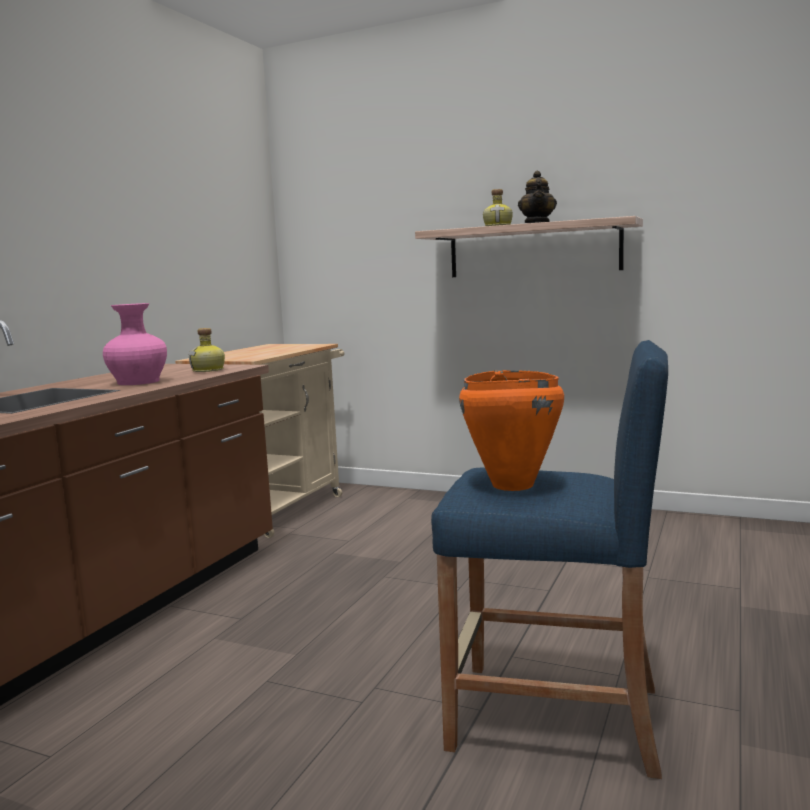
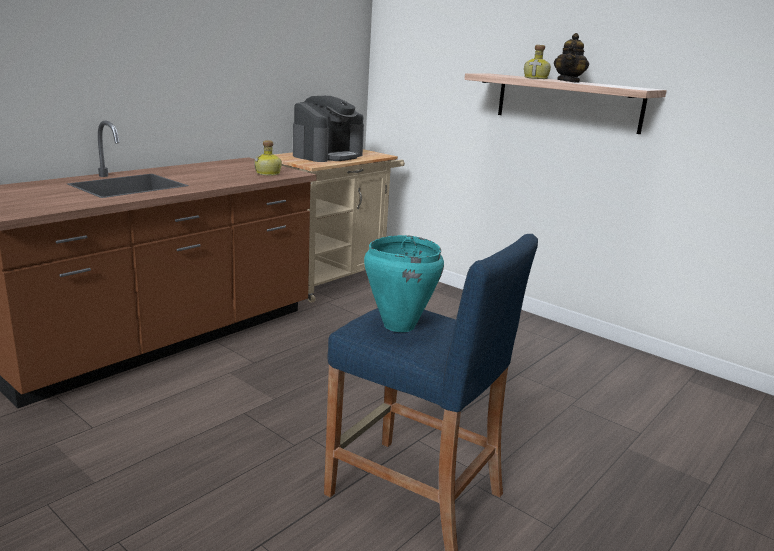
camera: 15 degrees right, 10 degrees up
pink vase [103,303,167,385] -> none
orange cooking pot [459,370,564,491] -> turquoise cooking pot [364,235,444,332]
none -> coffee machine [293,96,364,162]

